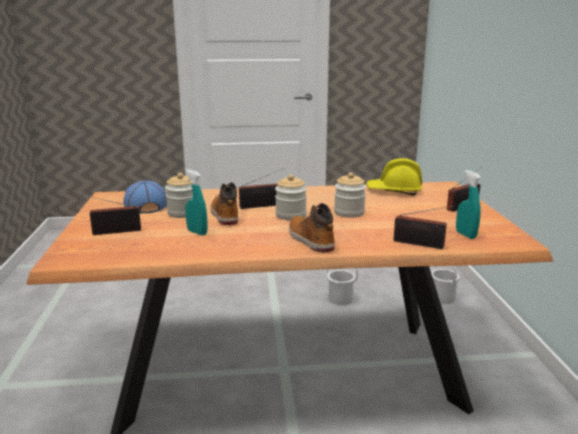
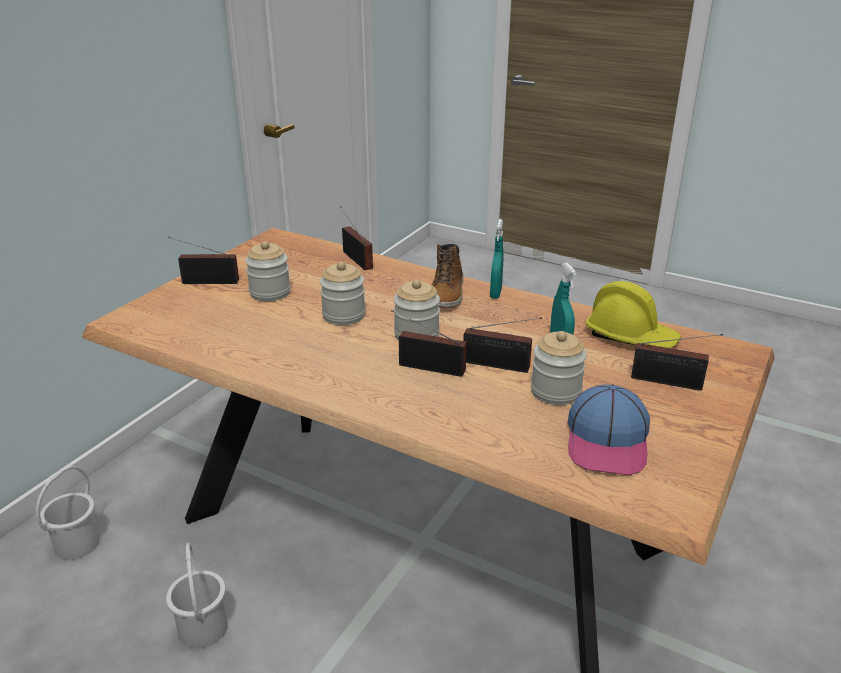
camera: 145 degrees left, 10 degrees up
boot [211,182,238,225] -> radio [463,317,542,373]
yellow hard hat [366,158,422,195] -> yellow hard hat moved to [585,281,681,348]
turquoise spray bottle [456,170,481,239] -> turquoise spray bottle moved to [490,219,504,299]
none -> jar [245,241,290,301]

